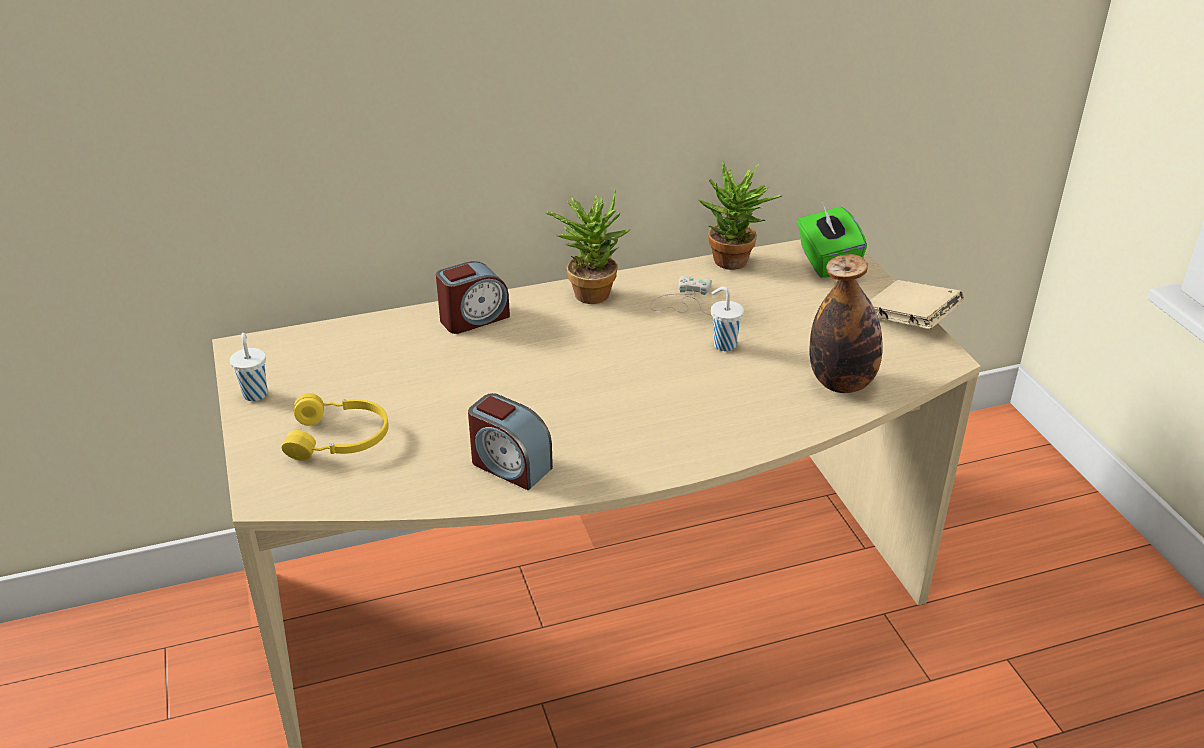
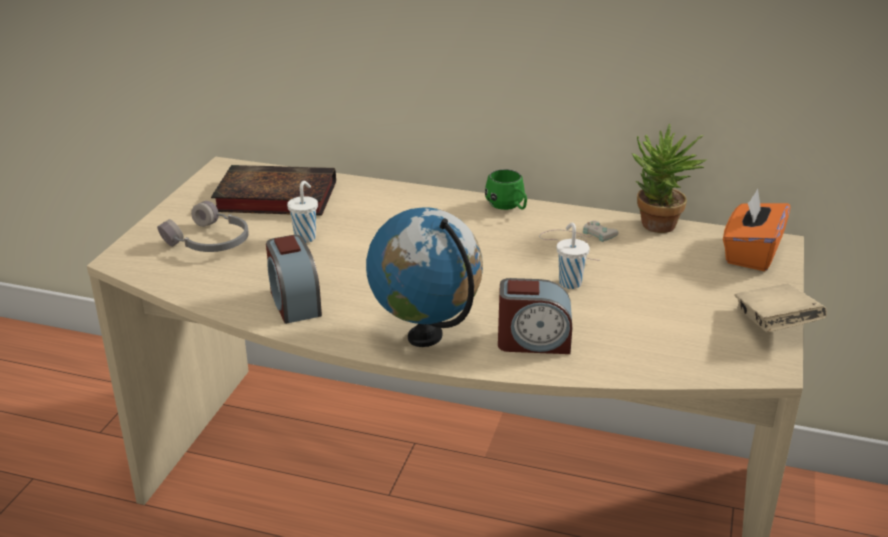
camera: 35 degrees right, 5 degrees down
white cup [230,333,267,401] -> white cup moved to [287,181,318,243]
yellow headphones [282,393,389,461] -> grey headphones [157,201,249,252]
alarm clock [436,261,510,334] -> alarm clock moved to [498,278,572,354]
potted plant [545,190,630,304] -> green mug [485,169,527,210]
green tissue box [797,202,867,278] -> orange tissue box [723,189,790,271]
bottle [809,254,883,393] -> none
none -> book [211,165,336,216]
none -> globe [366,207,483,347]

